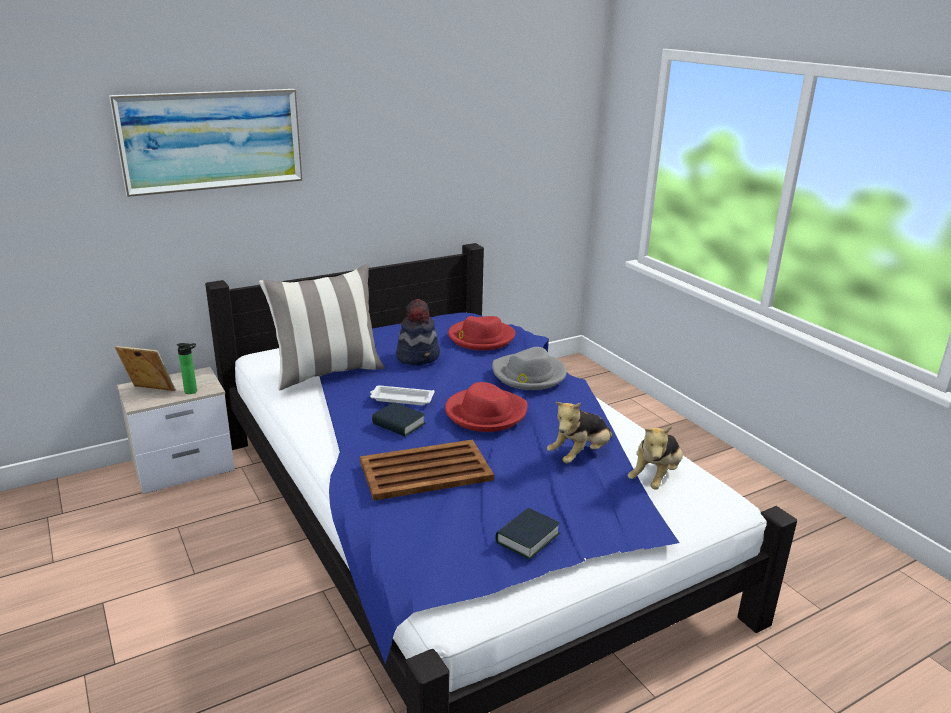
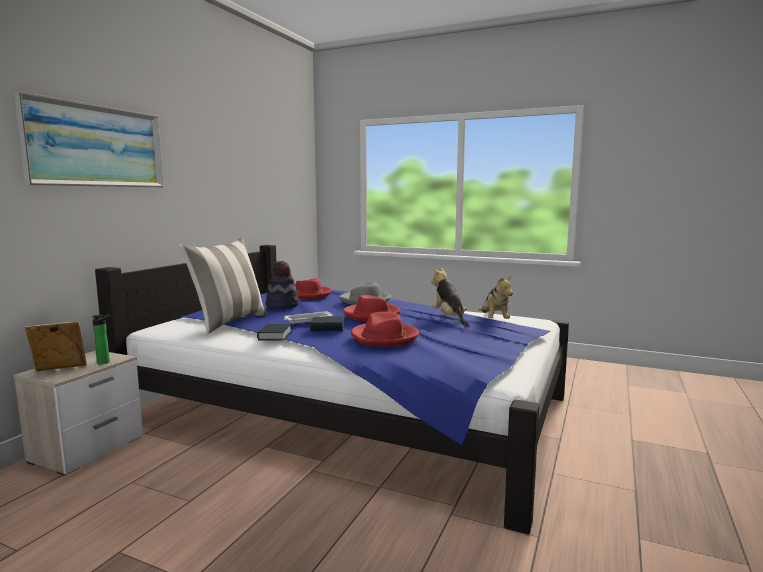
camera: 35 degrees left, 15 degrees down
brown tray [360,439,494,501] -> red hat [351,312,419,346]
book [495,508,560,559] -> book moved to [257,324,292,340]
plush toy [547,402,613,464] -> plush toy turned 150 degrees clockwise [431,268,469,327]

